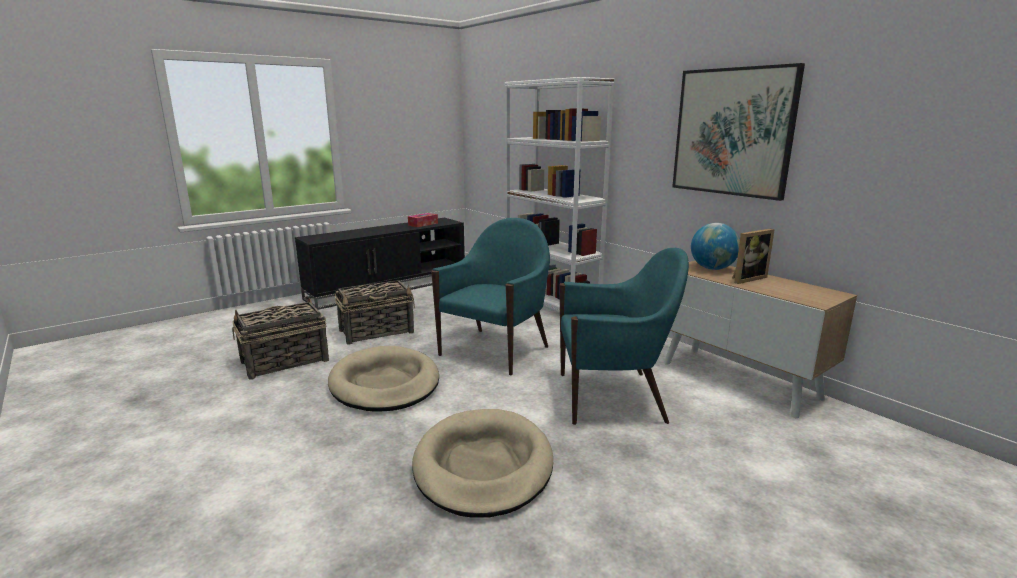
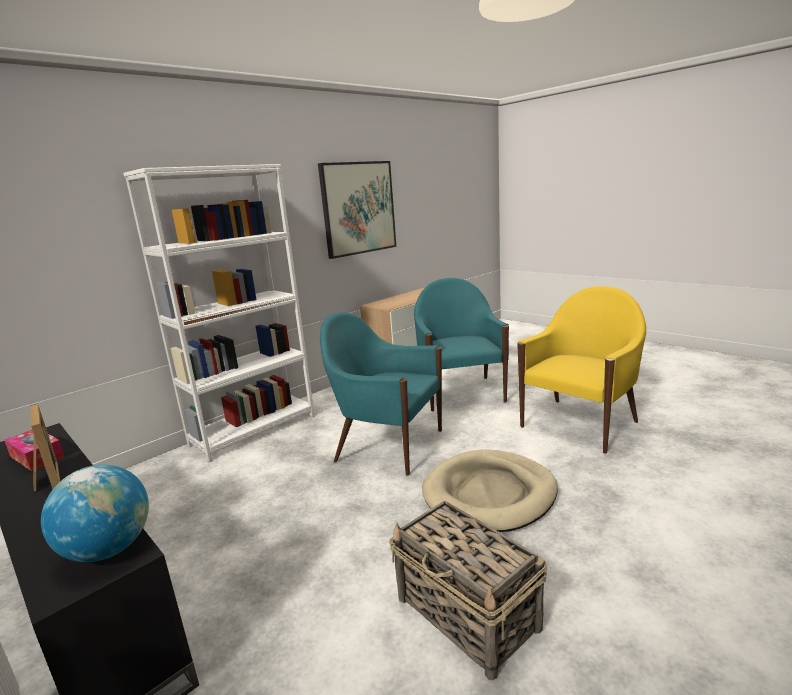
camera: 95 degrees left, 0 degrees up
basket [335,280,415,344] -> none
beige dog bed [412,409,553,518] -> yellow armchair [517,286,646,454]
globe [691,223,740,270] -> globe moved to [41,465,149,562]
picture frame [732,229,775,284] -> picture frame moved to [30,404,60,491]

